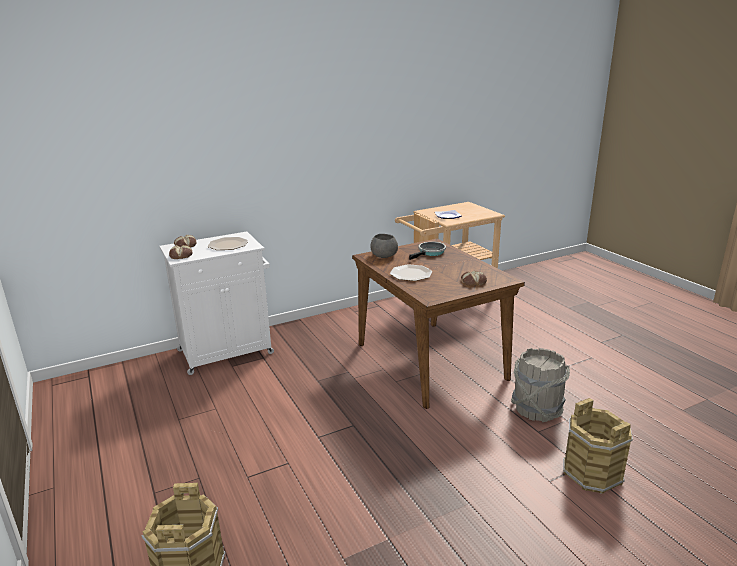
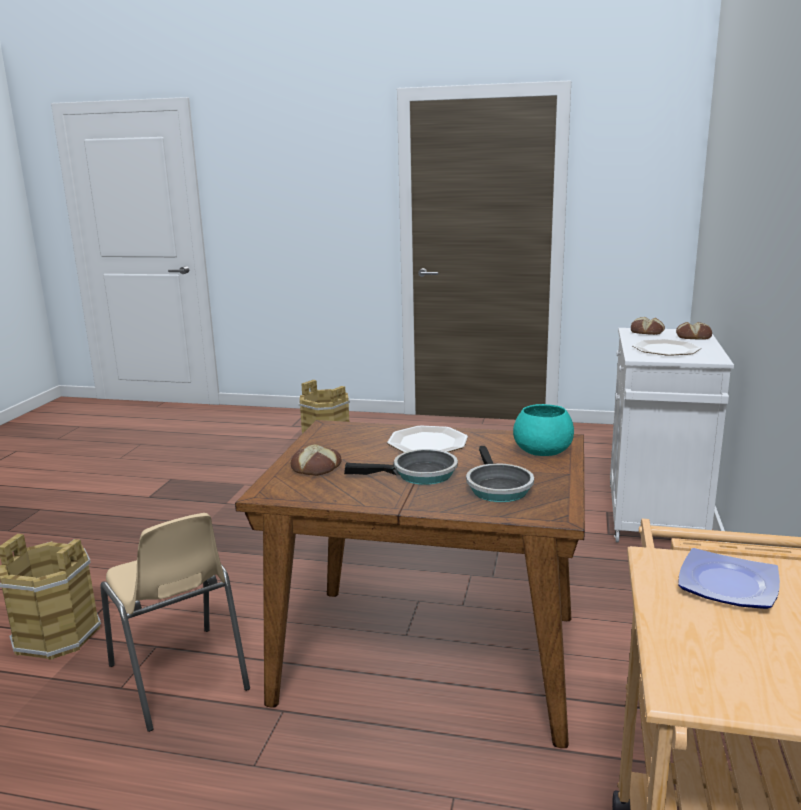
camera: 130 degrees right, 5 degrees down
grey bowl [370,234,398,258] -> turquoise bowl [513,404,574,456]
grey bucket [511,348,570,422] -> beige chair [100,513,250,732]
none -> frying pan [344,449,458,485]

